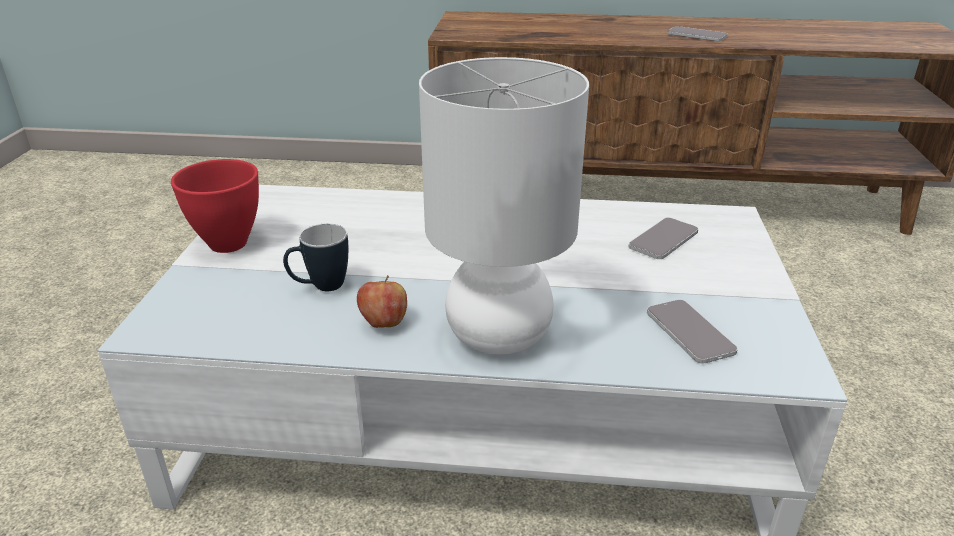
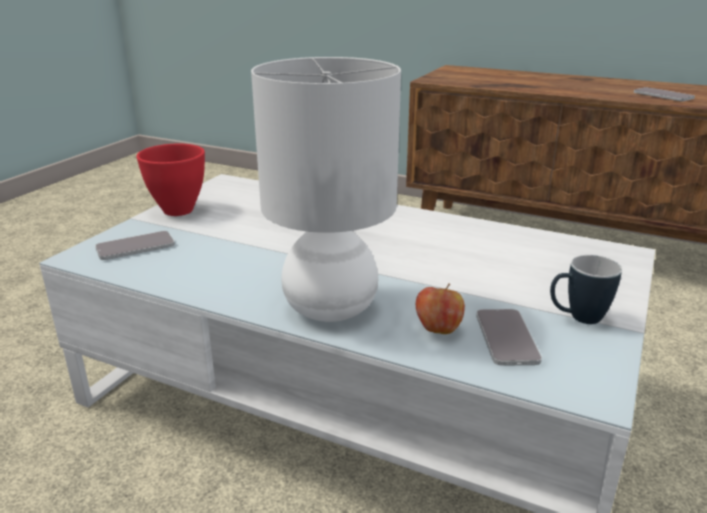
camera: 20 degrees right, 5 degrees down
mug [283,224,348,291] -> mug moved to [550,255,622,324]
apple [357,275,407,328] -> apple moved to [416,283,465,334]
phone [629,218,698,259] -> phone moved to [95,231,175,260]

